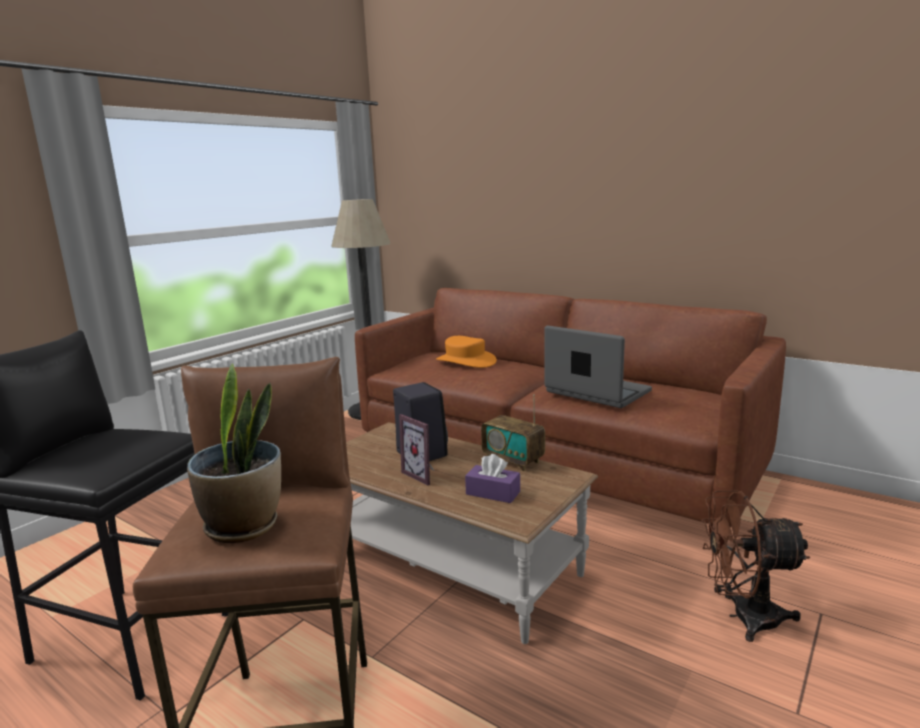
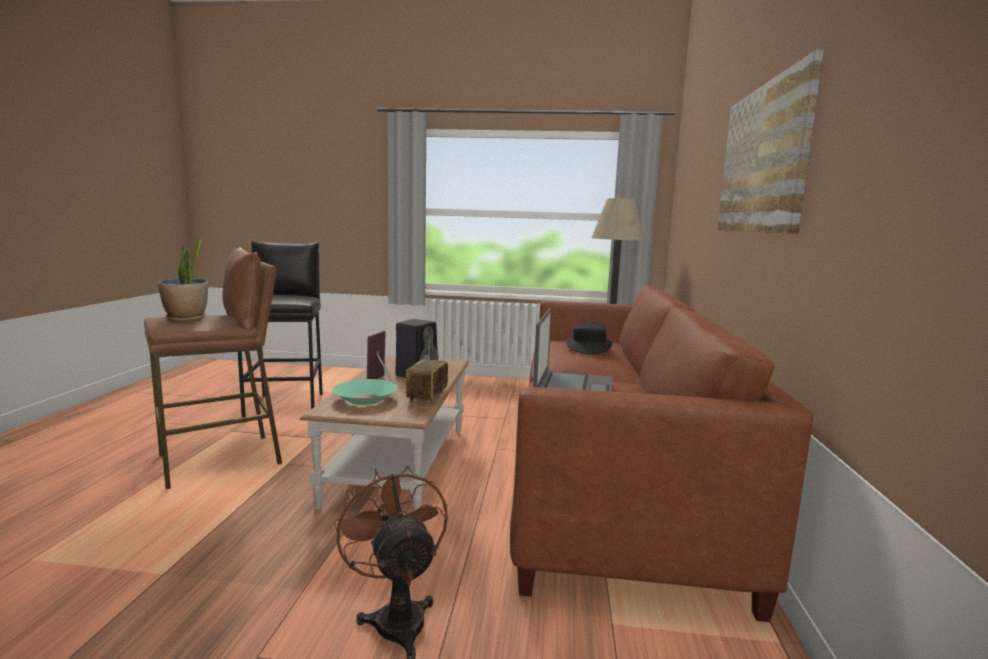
camera: 60 degrees right, 5 degrees down
orange hat [436,336,497,368] -> black hat [566,322,612,354]
purple tissue box [465,454,520,503] -> turquoise bowl [332,379,398,405]
none -> picture [718,50,824,234]

